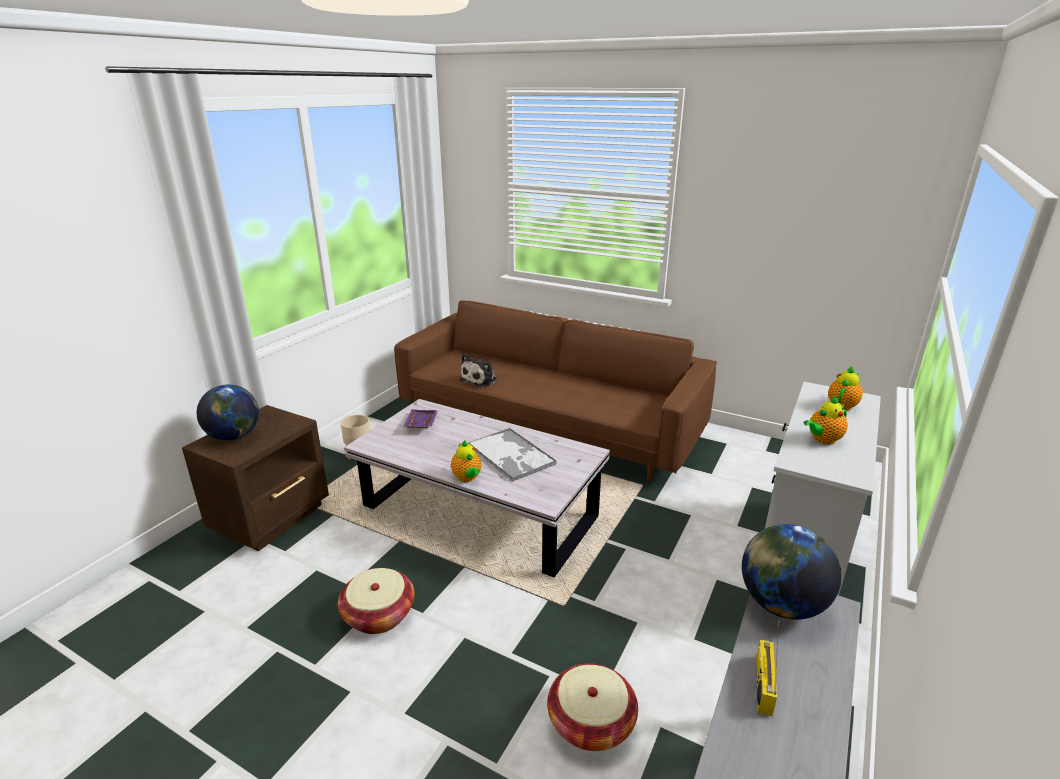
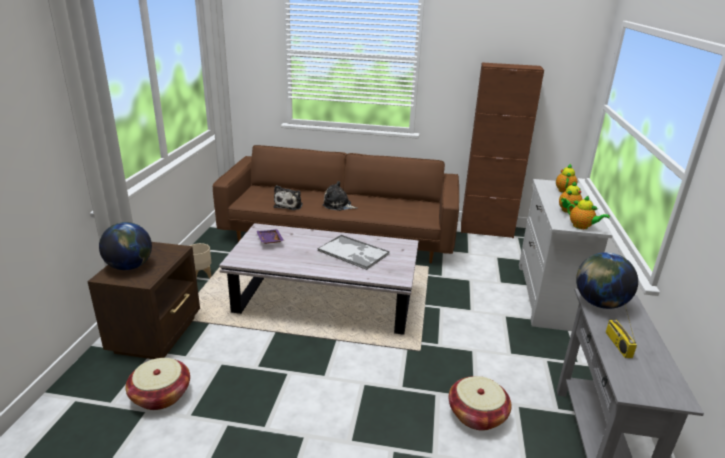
camera: 20 degrees left, 0 degrees up
basket [338,568,415,634] -> basket moved to [125,358,190,410]
teapot [451,441,481,482] -> teapot moved to [567,196,610,229]
none -> plush toy [323,181,358,211]
none -> brown cabinet [461,62,544,239]

